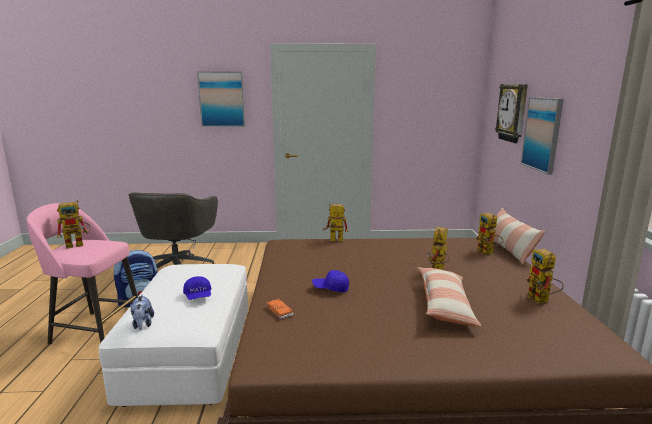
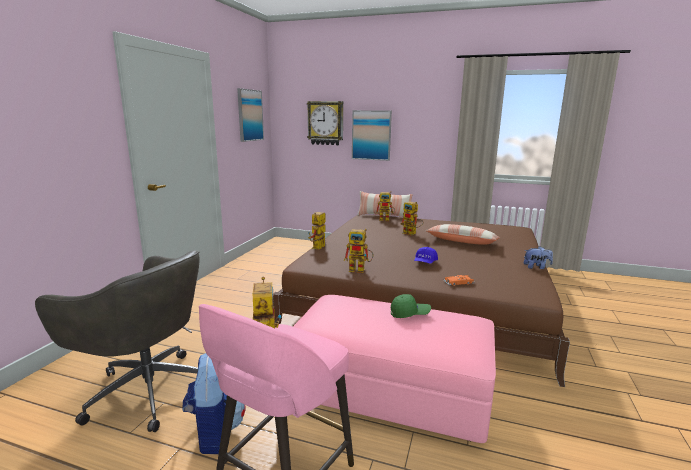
camera: 70 degrees left, 0 degrees up
white ottoman [99,264,248,407] -> pink ottoman [293,295,496,443]
plush toy [130,295,154,330] -> plush toy moved to [524,246,553,269]
blue cap [183,276,212,300] -> green cap [391,294,431,318]
picture [197,72,245,127] -> picture moved to [237,88,264,142]
toy robot [526,249,564,303] -> toy robot moved to [344,229,373,273]

